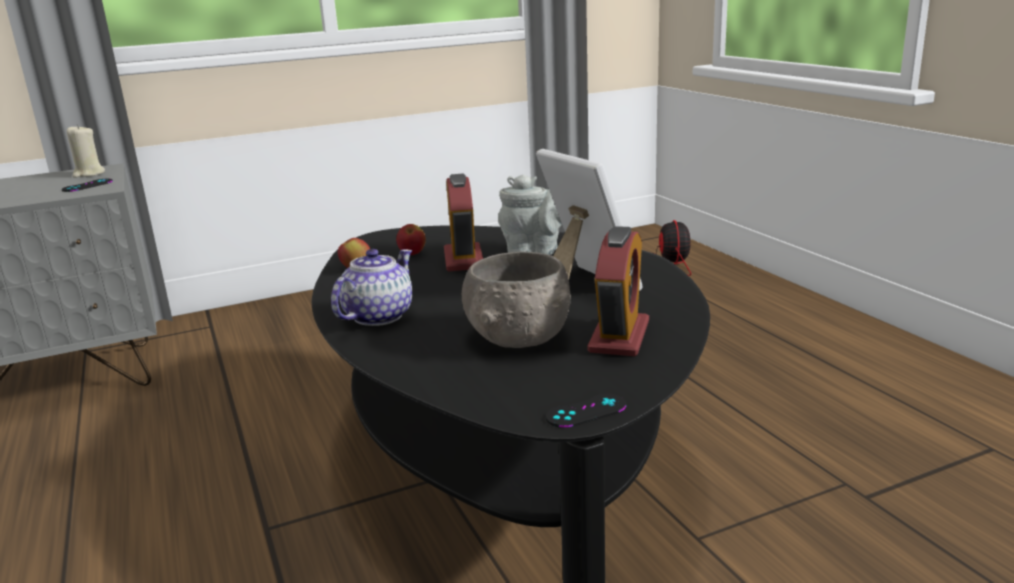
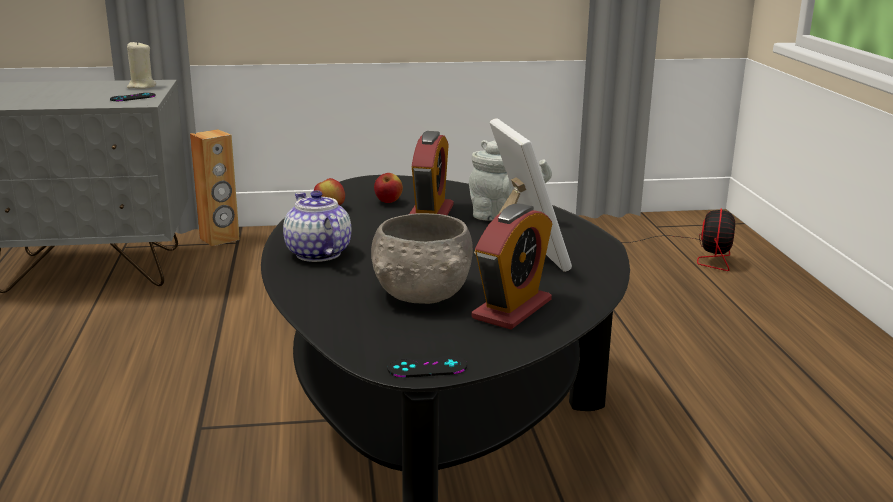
camera: 15 degrees right, 0 degrees up
teapot [331,249,412,326] -> teapot turned 75 degrees counterclockwise [283,190,351,262]
none -> brown speaker [190,129,240,246]

